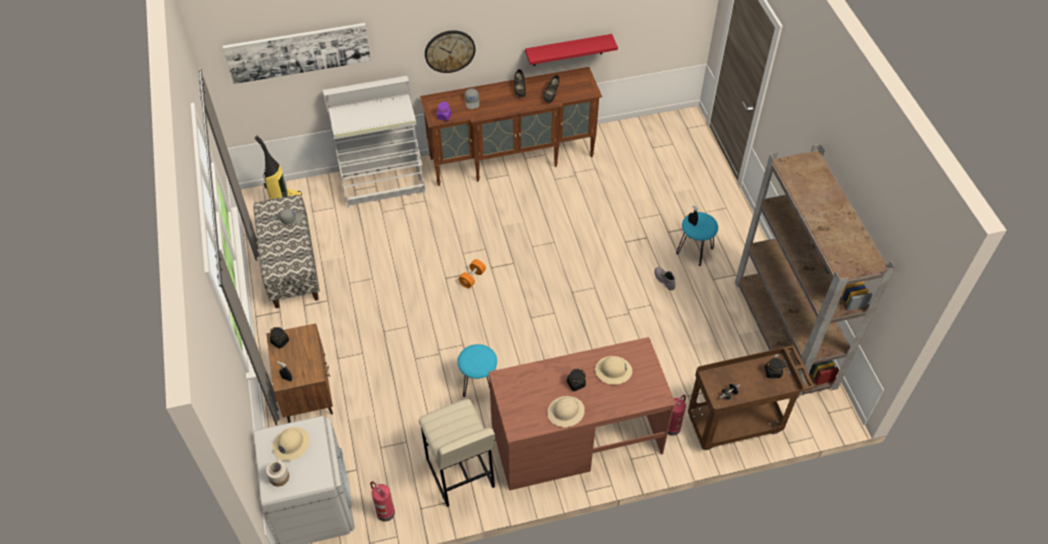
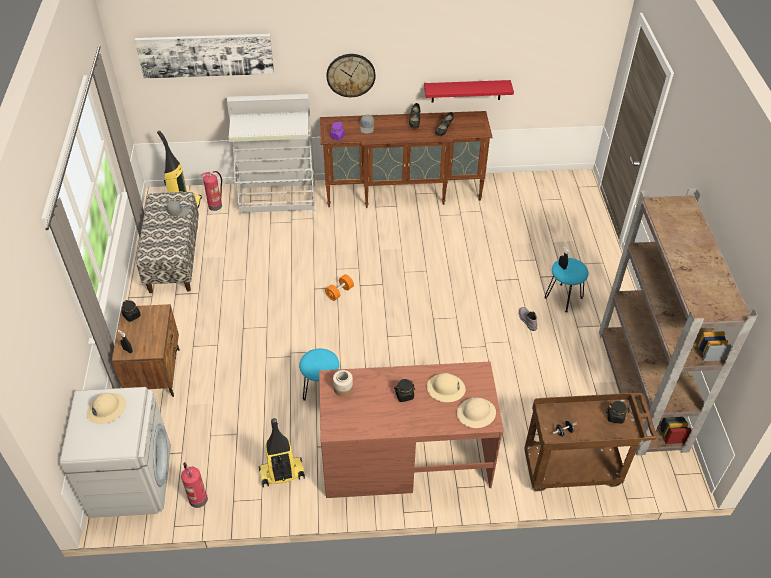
camera: 10 degrees right, 5 degrees down
jar [266,460,289,486] -> jar moved to [333,370,353,396]
beige stool [419,399,495,507] -> vacuum cleaner [259,418,305,488]
beige hard hat [547,396,585,427] -> beige hard hat moved to [457,398,496,428]
fire extinguisher [668,395,686,436] -> fire extinguisher moved to [201,171,222,211]

